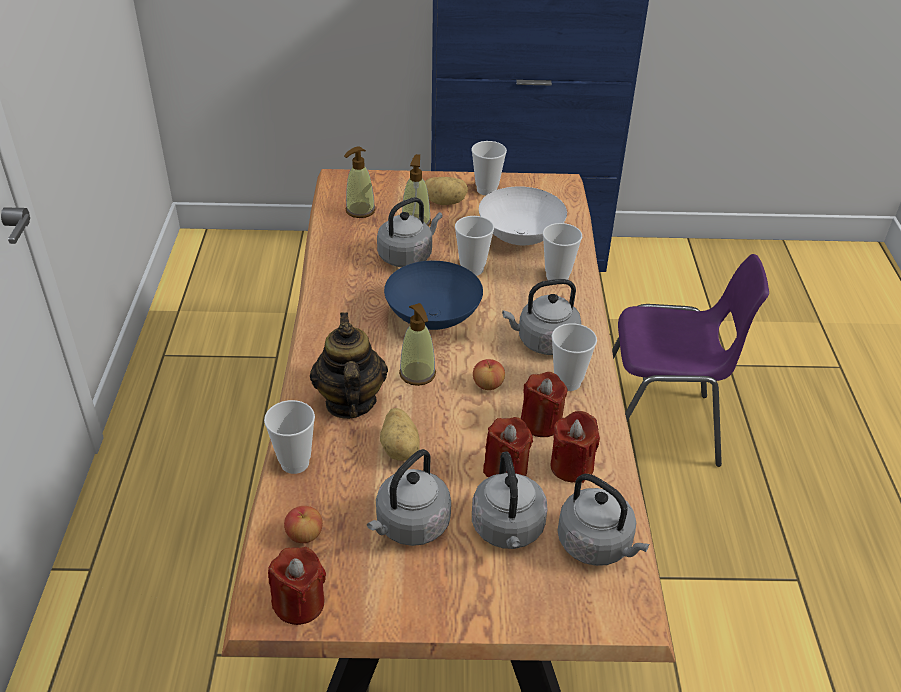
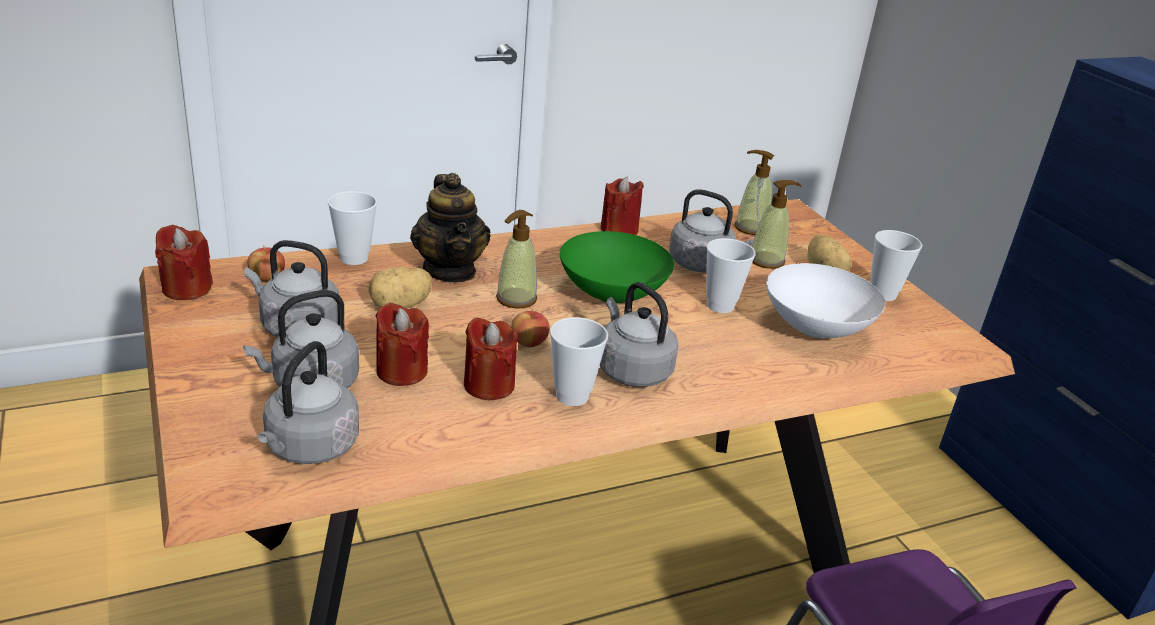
camera: 65 degrees right, 10 degrees down
teapot [310,312,388,419] -> teapot turned 105 degrees clockwise [410,173,491,282]
blue bowl [384,261,483,330] -> green bowl [560,231,674,303]
cup [543,223,582,280] -> none
red candle [550,411,600,483] -> red candle moved to [600,177,644,235]

